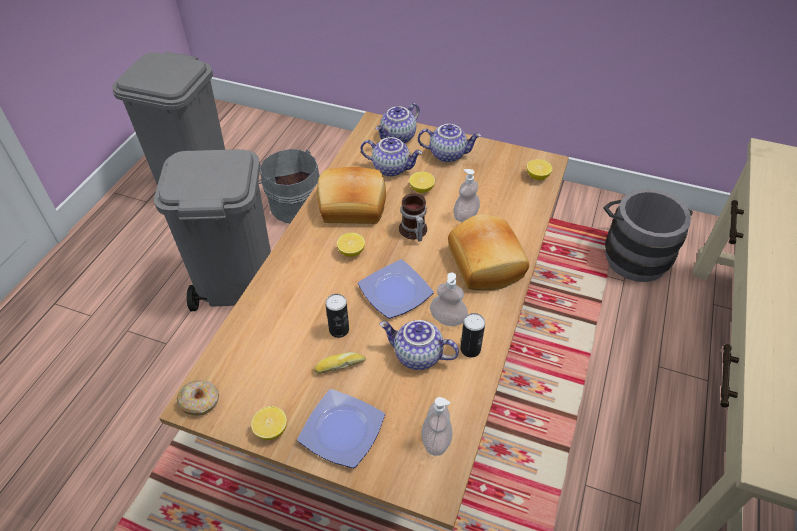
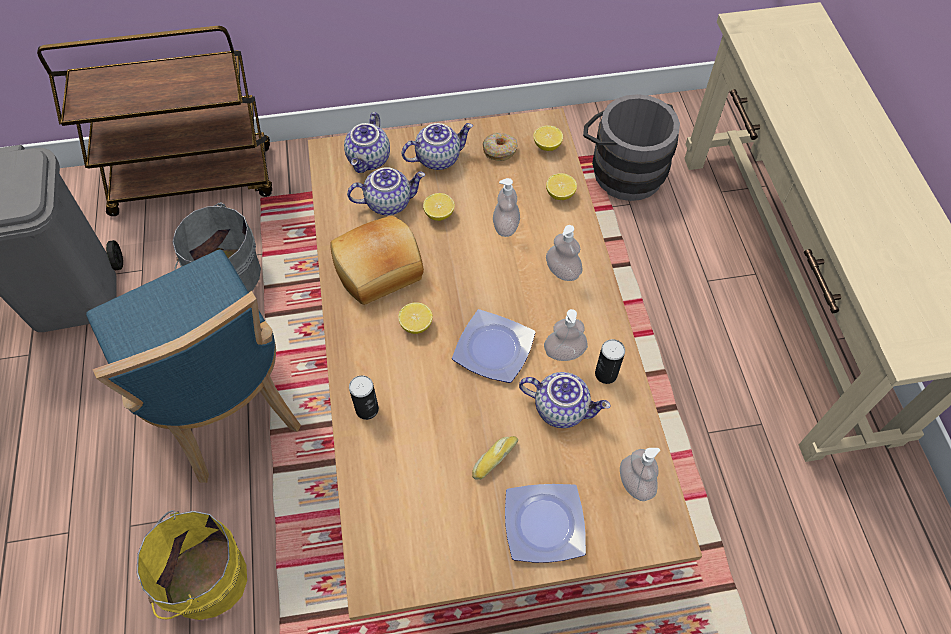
camera: 30 degrees left, 10 degrees up
grey trash can [154,149,271,311] -> blue chair [86,250,301,483]
donut [177,380,219,416] -> donut moved to [482,133,517,161]
lemon [251,406,287,440] -> lemon moved to [546,173,577,200]
can [325,294,349,338] -> can moved to [349,375,379,420]
teapot [380,320,459,370] -> teapot turned 150 degrees counterclockwise [519,372,611,428]
mug [399,193,427,242] -> none
bread [448,214,529,291] -> soap dispenser [546,225,583,281]
none -> brown cart [37,26,272,216]
none -> yellow bucket [137,510,247,620]

